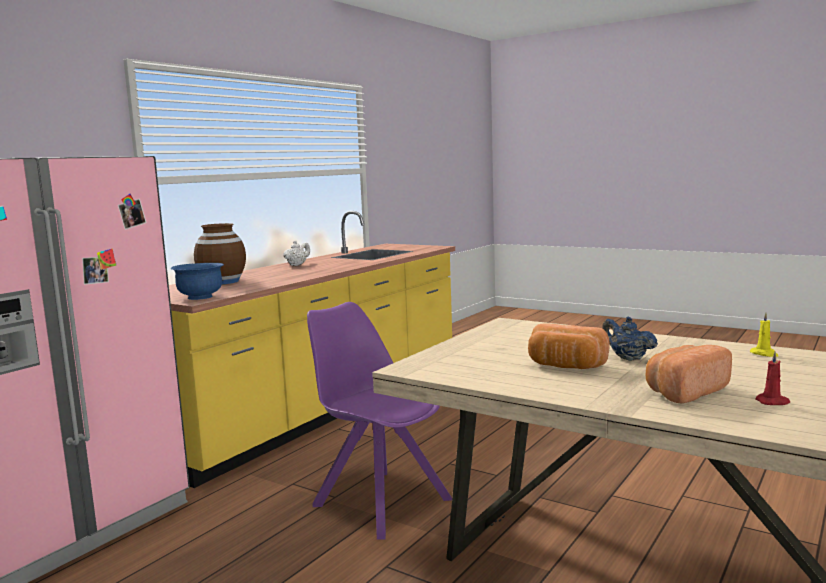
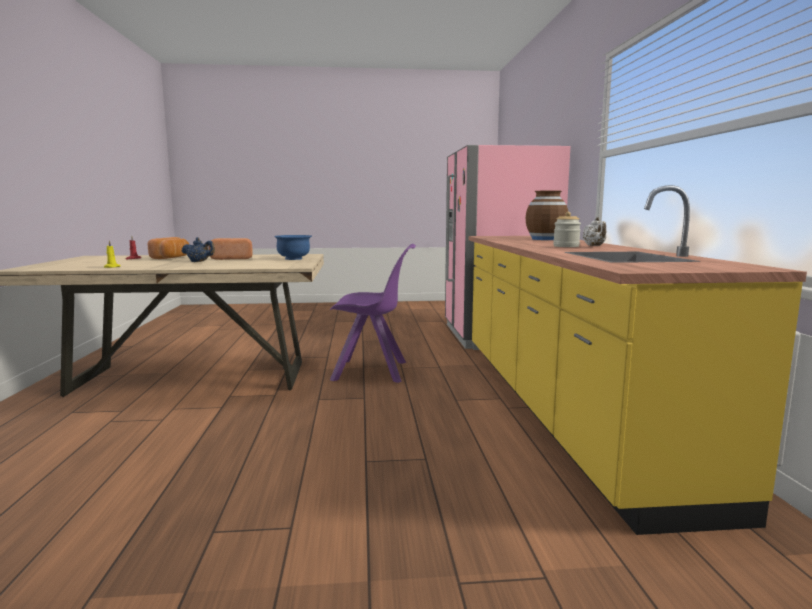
camera: 140 degrees right, 0 degrees up
blue bowl [171,263,224,300] -> blue bowl moved to [274,235,312,260]
none -> jar [553,212,581,247]

